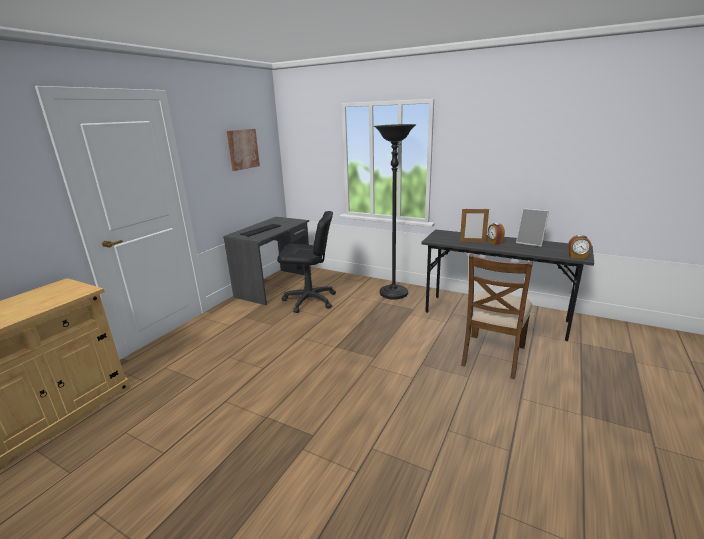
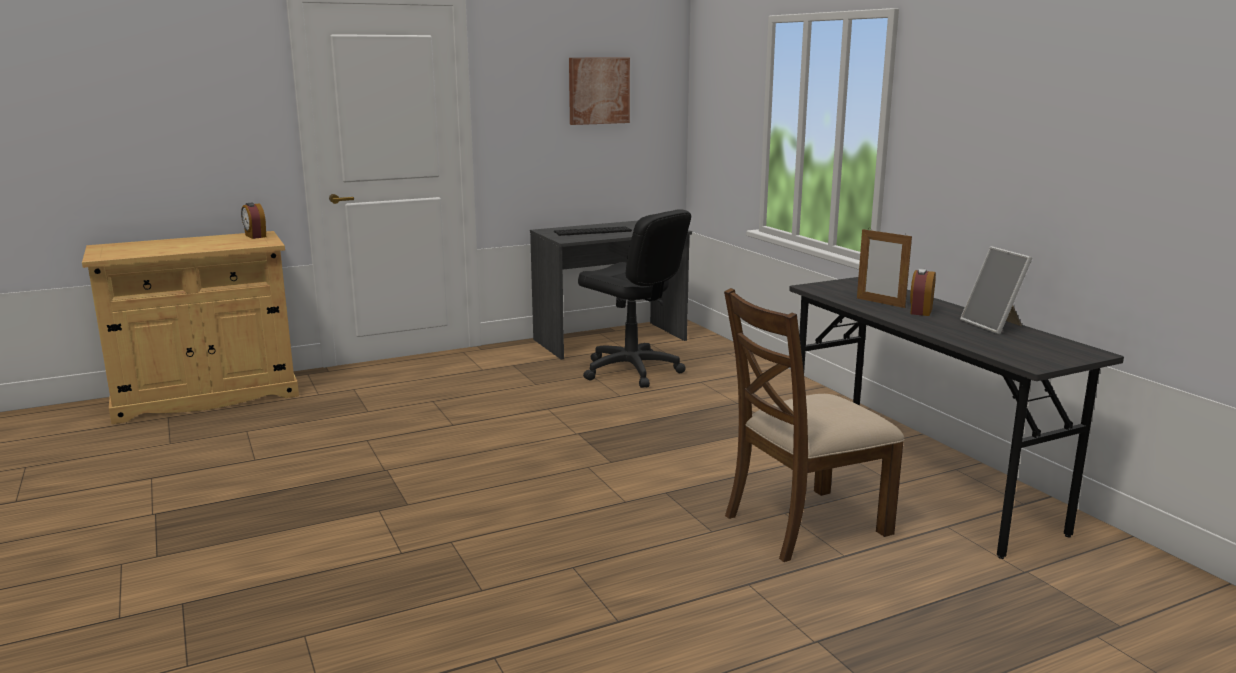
camera: 35 degrees right, 5 degrees down
black floor lamp [374,124,416,300] -> none
alarm clock [568,235,592,259] -> alarm clock moved to [241,203,266,239]

